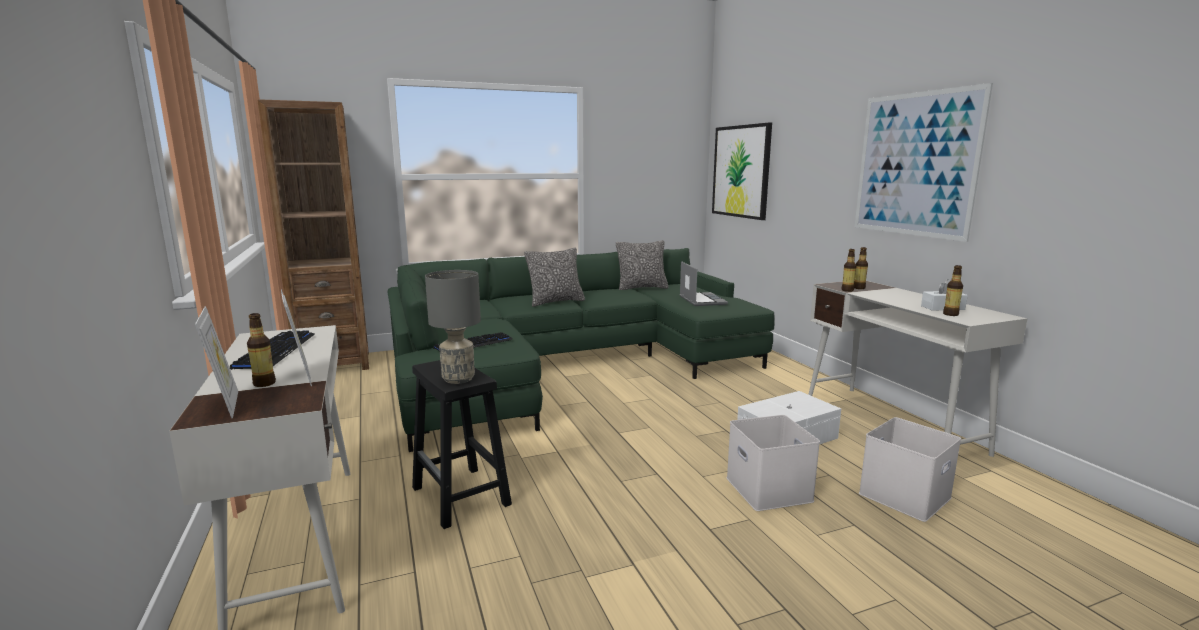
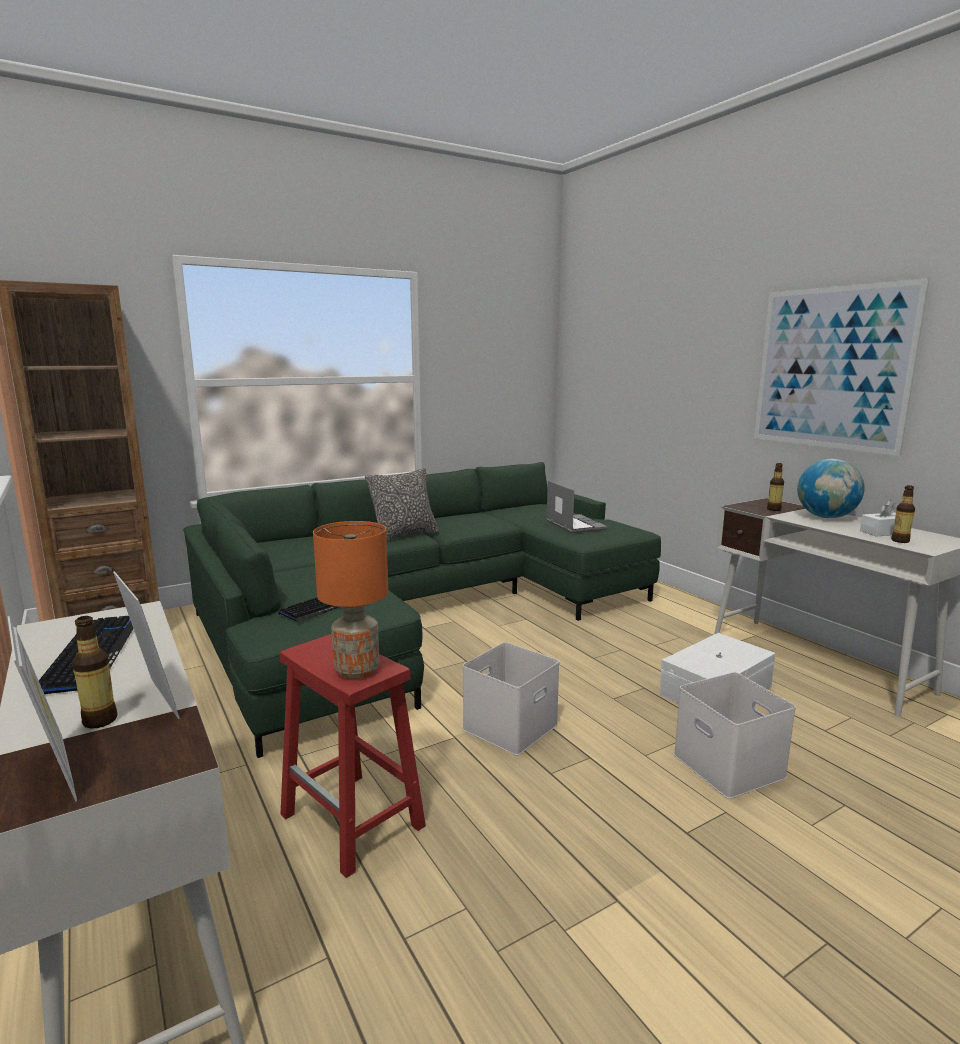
camera: 10 degrees left, 0 degrees up
black stool [412,360,512,529] -> red stool [280,634,426,878]
grey table lamp [425,270,481,384] -> orange table lamp [313,521,388,679]
pillow [616,240,669,290] -> none
picture [712,123,772,220] -> none
bottle [841,249,856,292] -> none
white storage box [859,417,961,522] -> white storage box moved to [462,642,560,755]
none -> globe [797,459,865,518]

